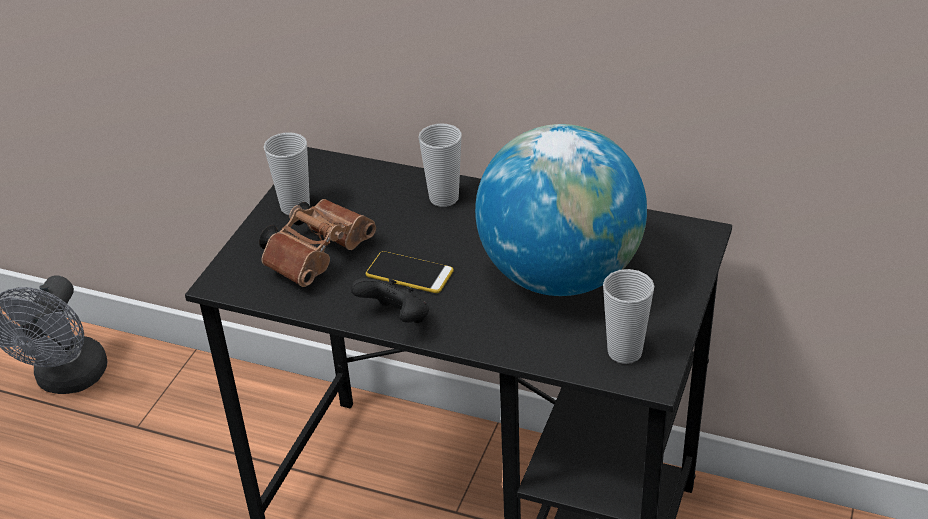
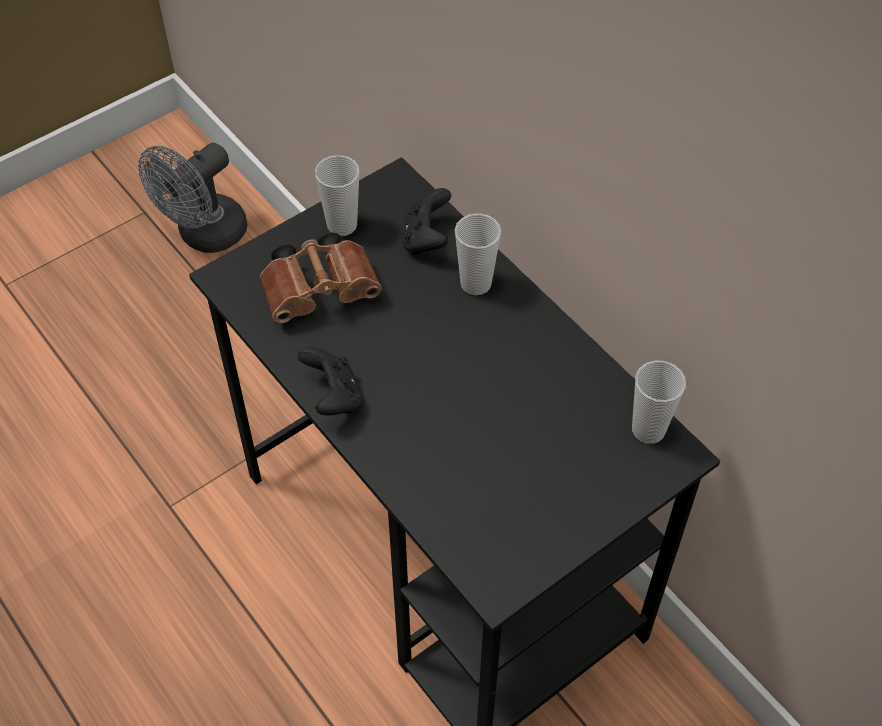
camera: 30 degrees right, 15 degrees up
phone [366,251,454,293] -> none
globe [475,124,647,296] -> none
cup [603,269,654,364] -> cup moved to [632,360,686,444]
none -> black game controller [403,188,451,255]

